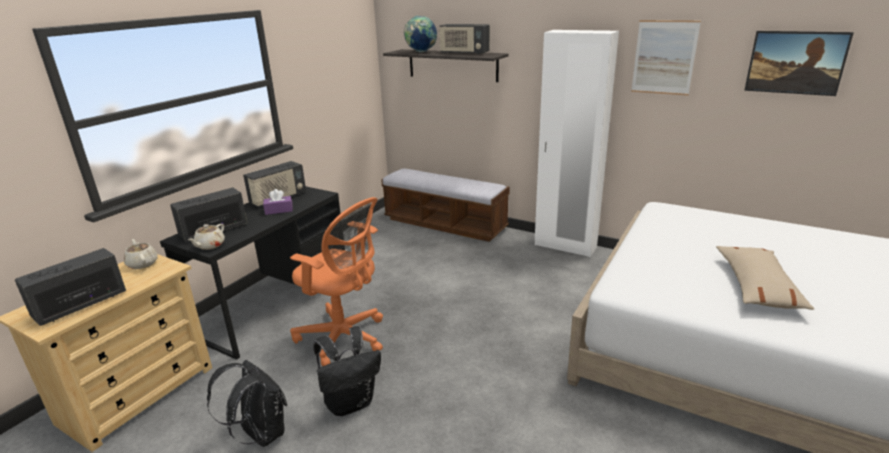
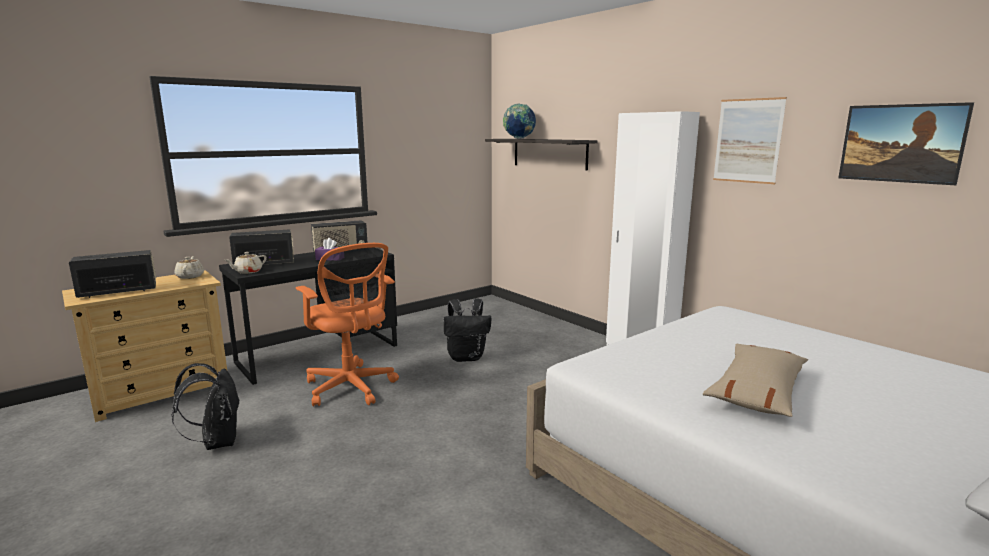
camera: 20 degrees right, 10 degrees down
black backpack [313,326,381,416] -> black backpack moved to [444,298,492,362]
bench [381,169,510,242] -> none
radio [439,24,490,55] -> none

